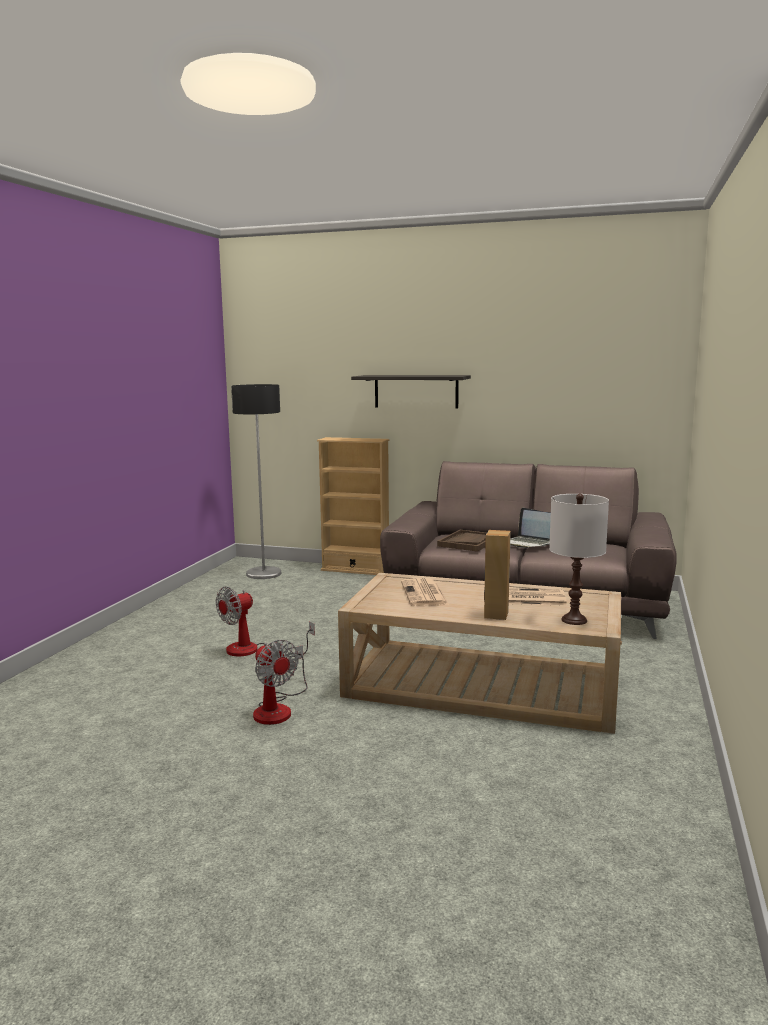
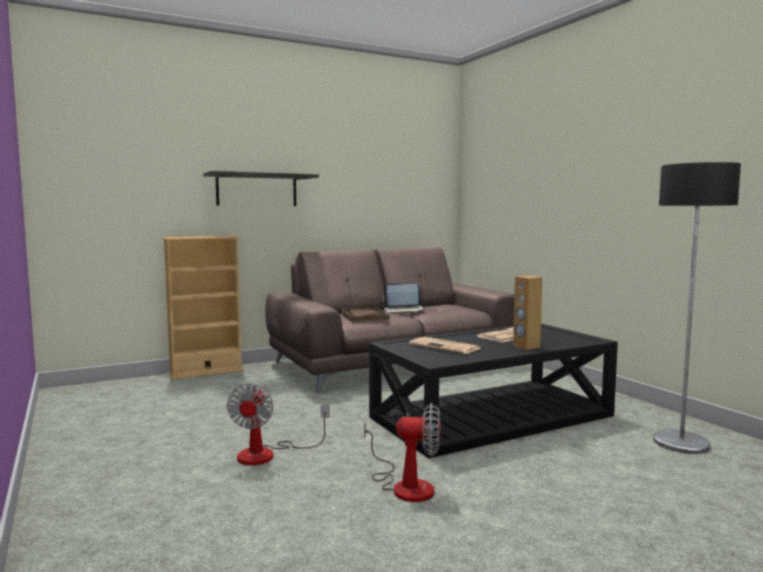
camera: 45 degrees left, 5 degrees down
floor lamp [231,384,281,579] -> floor lamp moved to [653,162,741,454]
beige coffee table [338,573,622,734] -> black coffee table [369,324,618,458]
white table lamp [549,494,609,625] -> none

